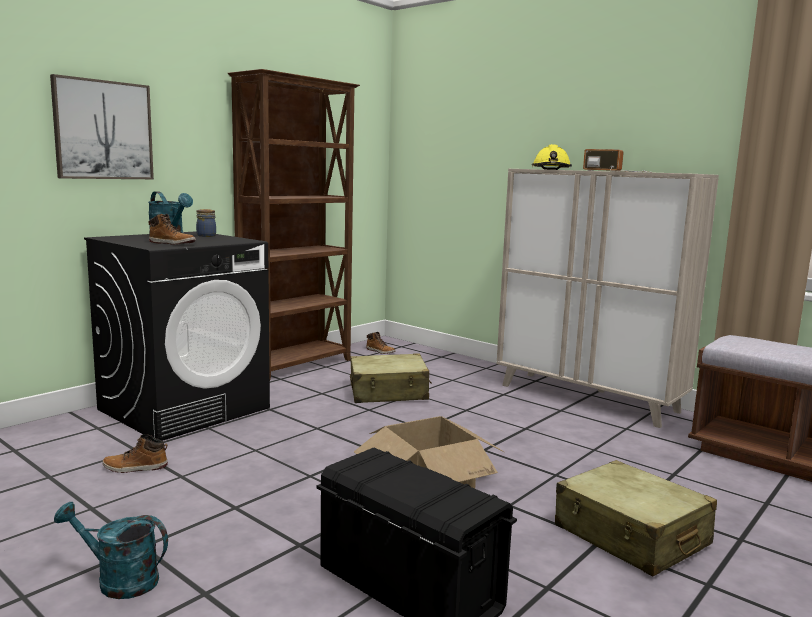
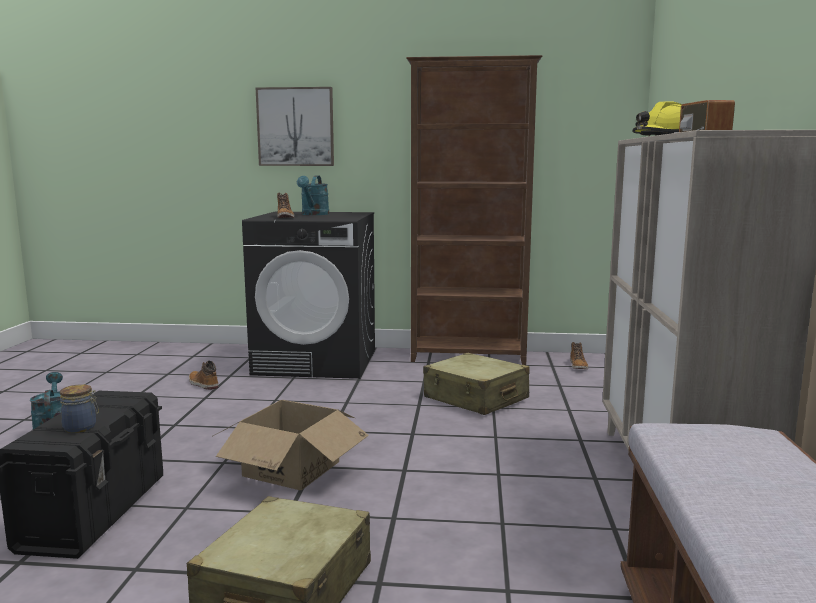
camera: 55 degrees right, 0 degrees up
jar [196,209,216,237] -> jar moved to [60,384,99,433]

